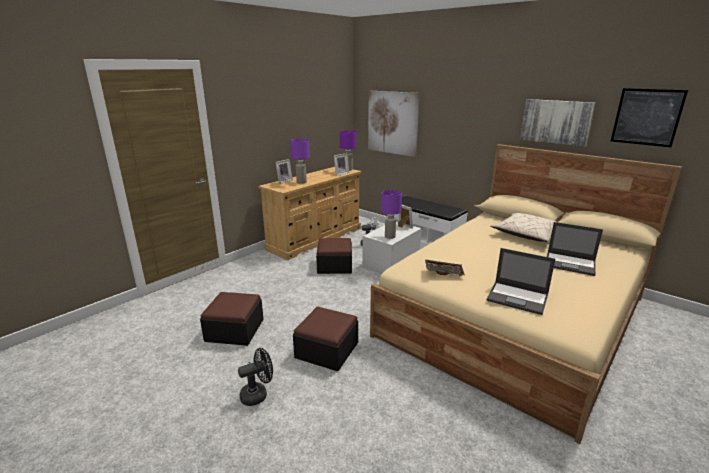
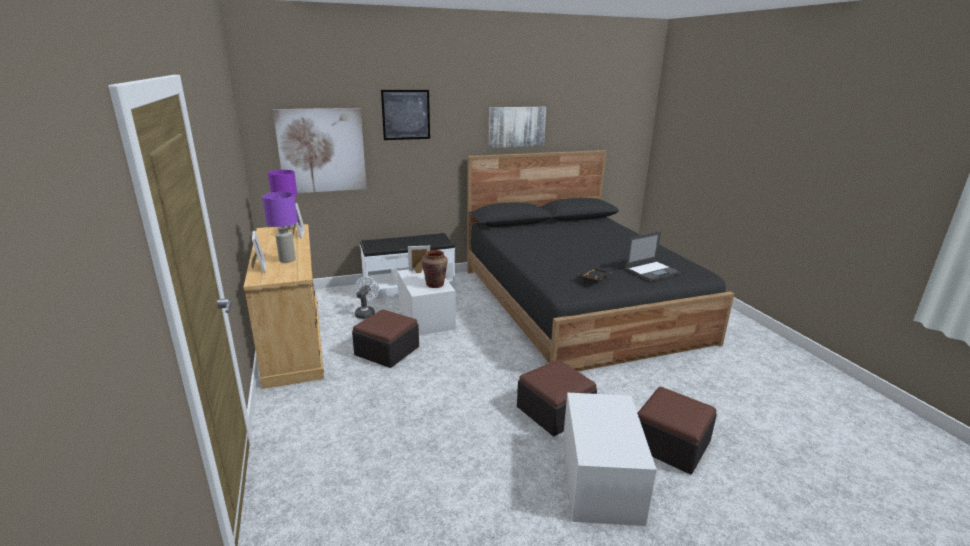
camera: 60 degrees left, 0 degrees up
ottoman [200,292,264,346] -> ottoman moved to [637,387,717,475]
black fan [238,348,273,406] -> white storage box [563,393,657,526]
beige bed [370,144,682,444] -> black bed [467,150,734,371]
purple table lamp [381,190,402,239] -> brown vase [422,250,448,288]
beige pillow [490,213,558,242] -> none
laptop [547,222,603,276] -> none
picture [611,88,688,147] -> picture moved to [381,90,430,140]

